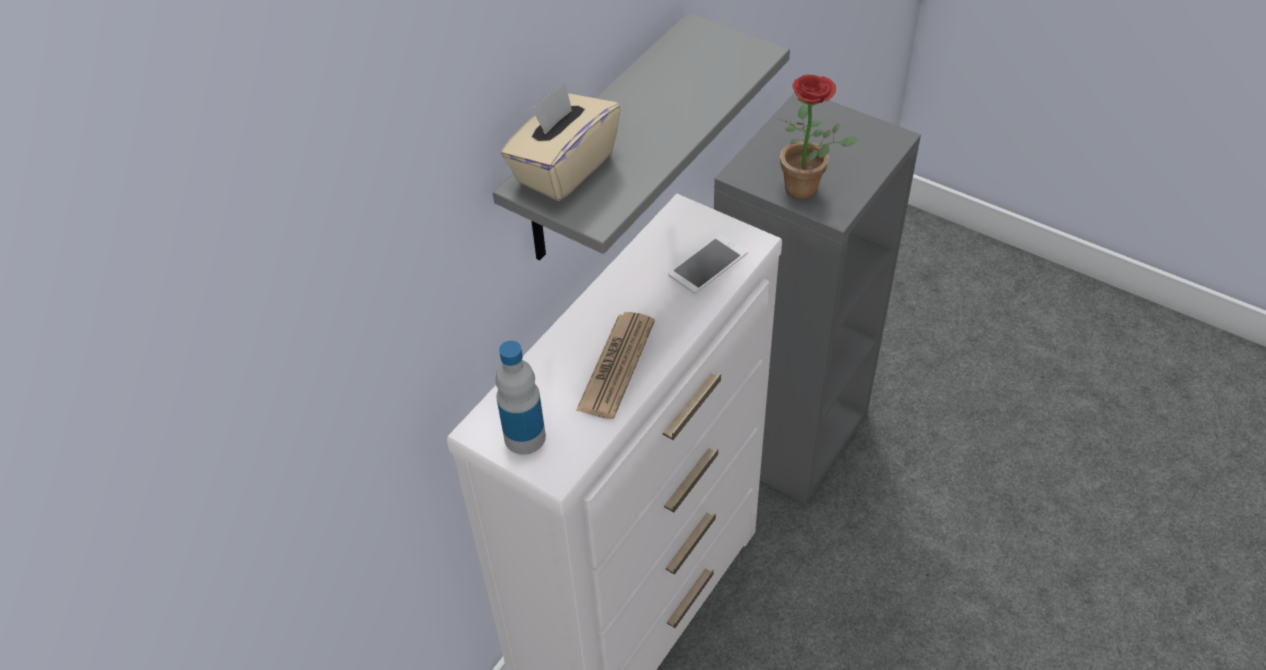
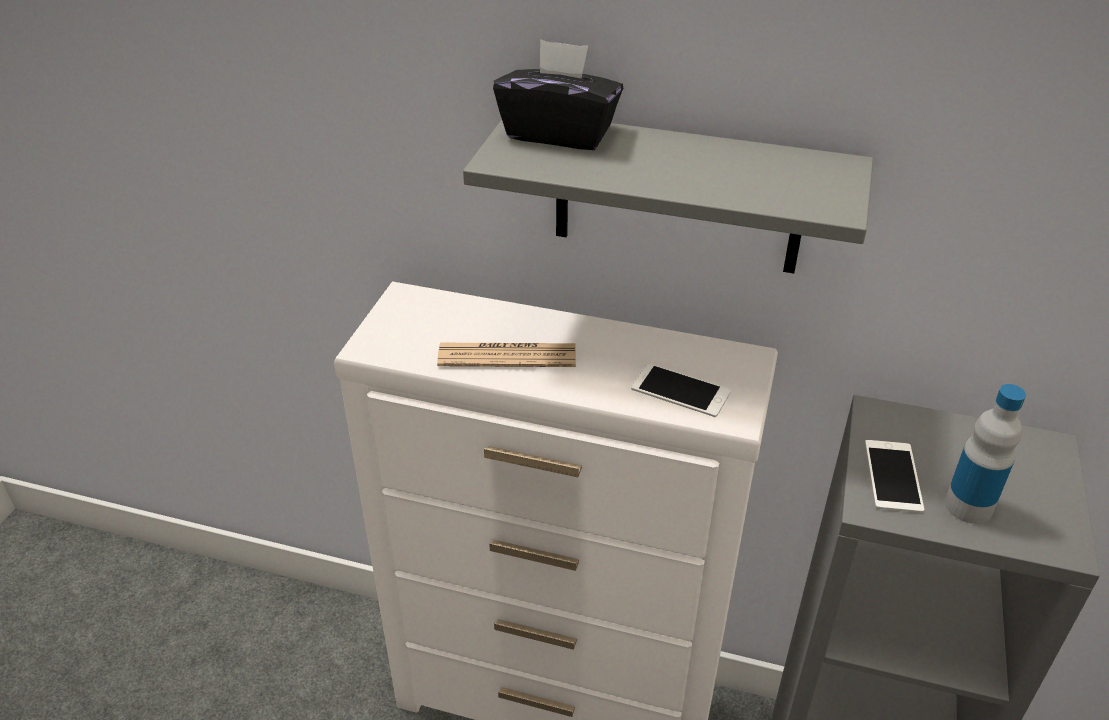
camera: 70 degrees right, 10 degrees down
bottle [495,341,546,454] -> bottle moved to [945,384,1026,524]
beige tissue box [501,82,621,201] -> black tissue box [493,39,623,150]
potted plant [779,75,858,200] -> phone [865,440,924,513]

